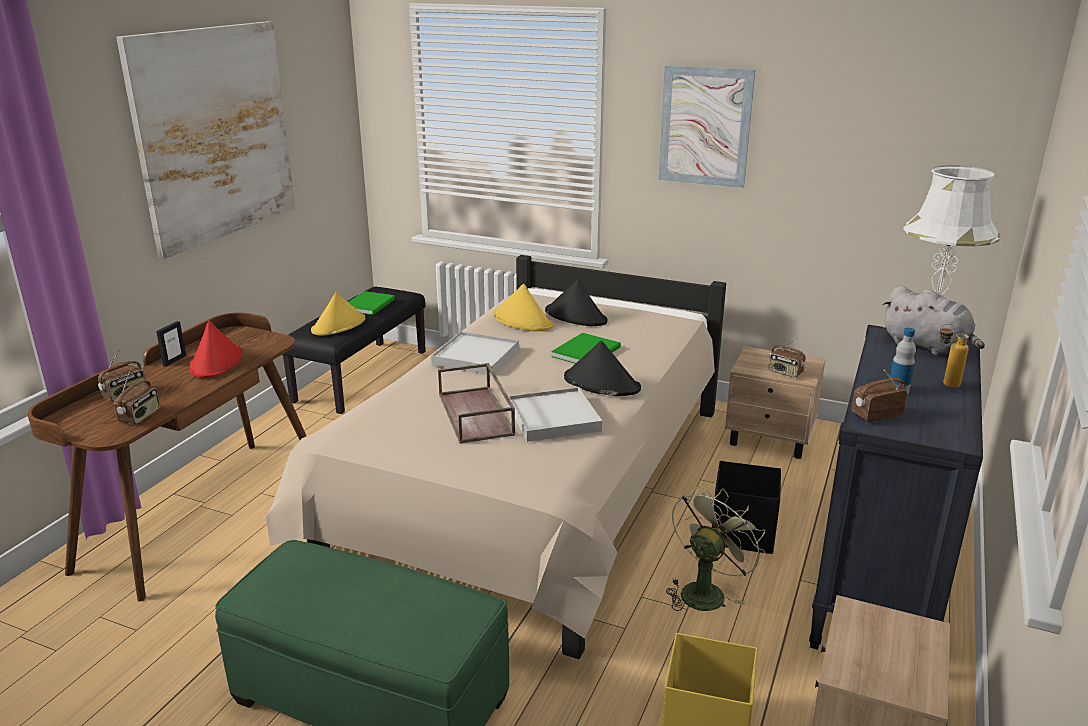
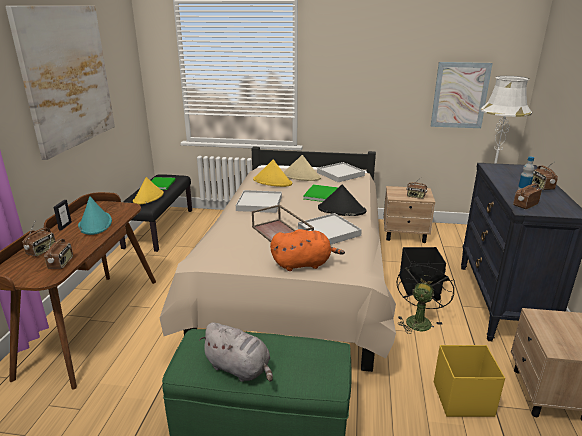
camera: 15 degrees left, 0 degrees up
red hat [189,320,242,378] -> turquoise hat [78,196,112,235]
black hat [545,279,607,326] -> beige hat [283,155,321,181]
picture [658,66,755,188] -> picture moved to [431,62,493,128]
green fan [666,486,765,611] -> black fan [396,260,455,334]
grey plush toy [882,286,985,356] -> grey plush toy moved to [199,322,273,382]
bottle [939,323,969,388] -> radio [532,161,558,190]
none -> orange plush toy [270,229,345,271]
none -> white tray [317,162,365,182]

